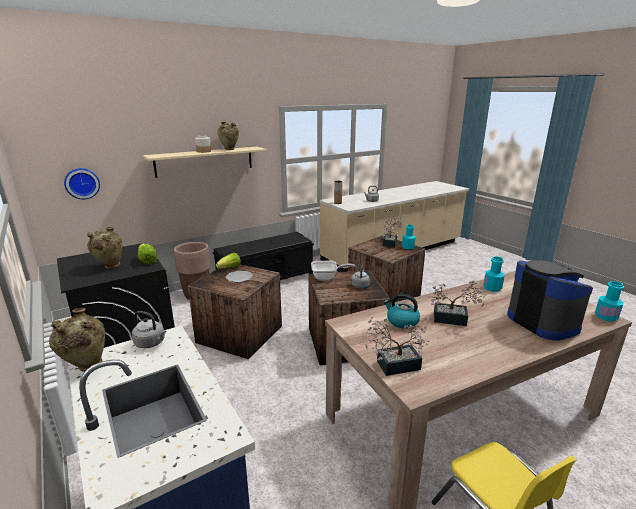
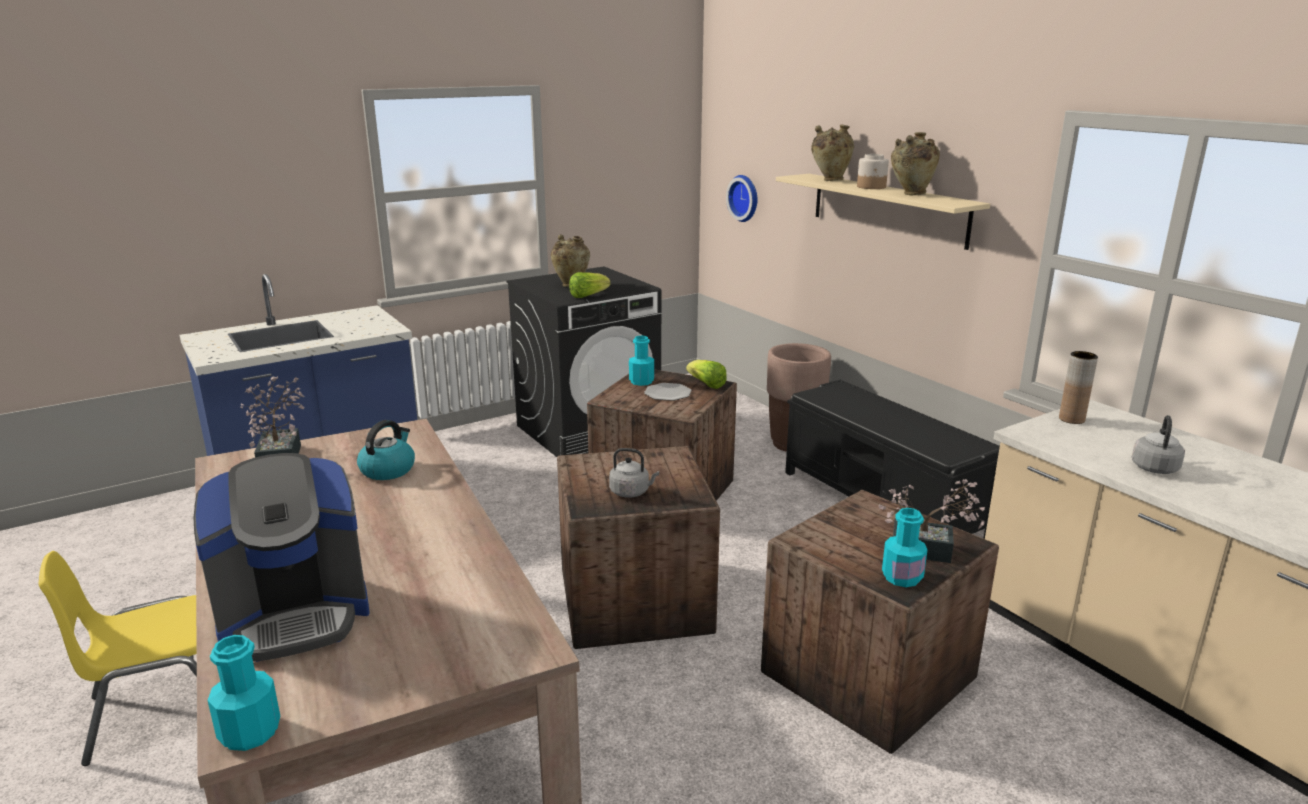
camera: 90 degrees right, 0 degrees up
beige vase [49,308,105,372] -> beige vase moved to [811,124,854,181]
grey kettle [132,311,166,348] -> none
frying pan [311,261,355,280] -> none
potted plant [427,280,485,326] -> none
turquoise bottle [483,256,505,292] -> turquoise bottle moved to [629,336,654,386]

